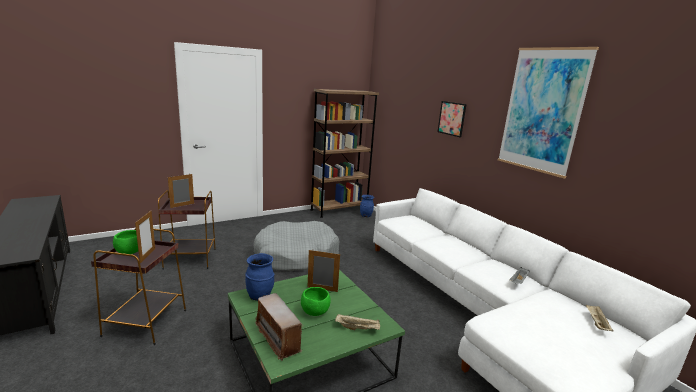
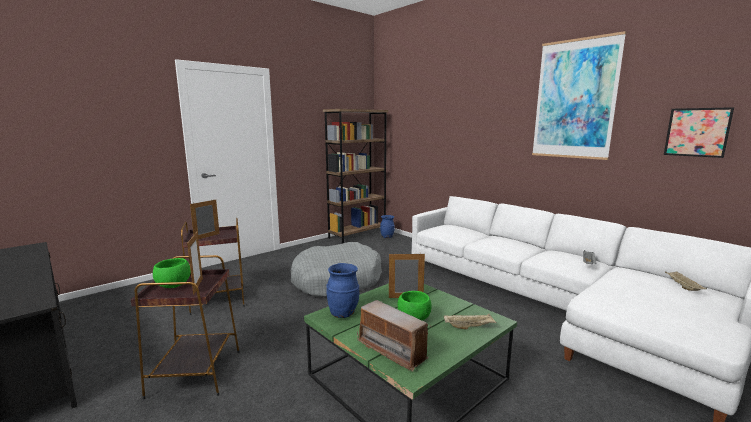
camera: 10 degrees left, 5 degrees down
picture [437,101,466,138] -> picture moved to [664,107,734,158]

